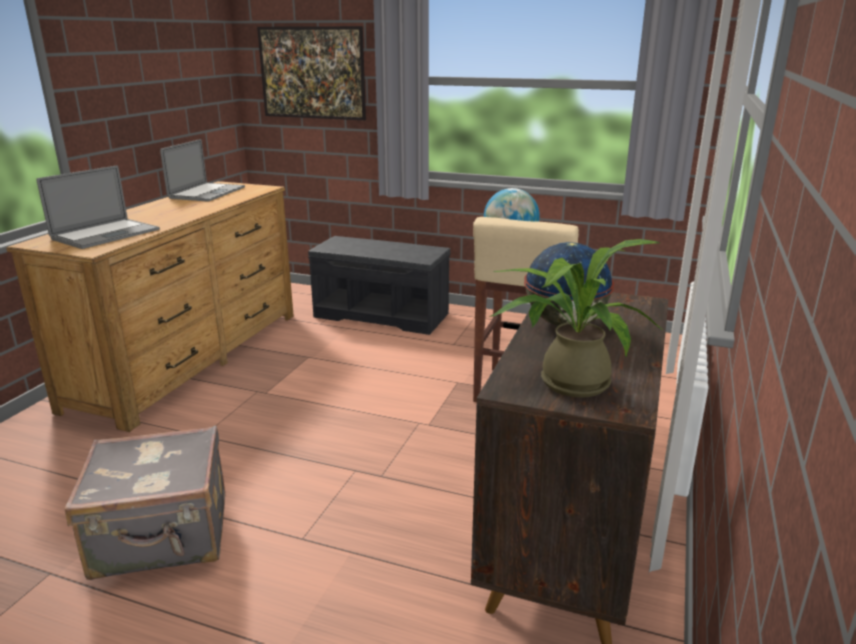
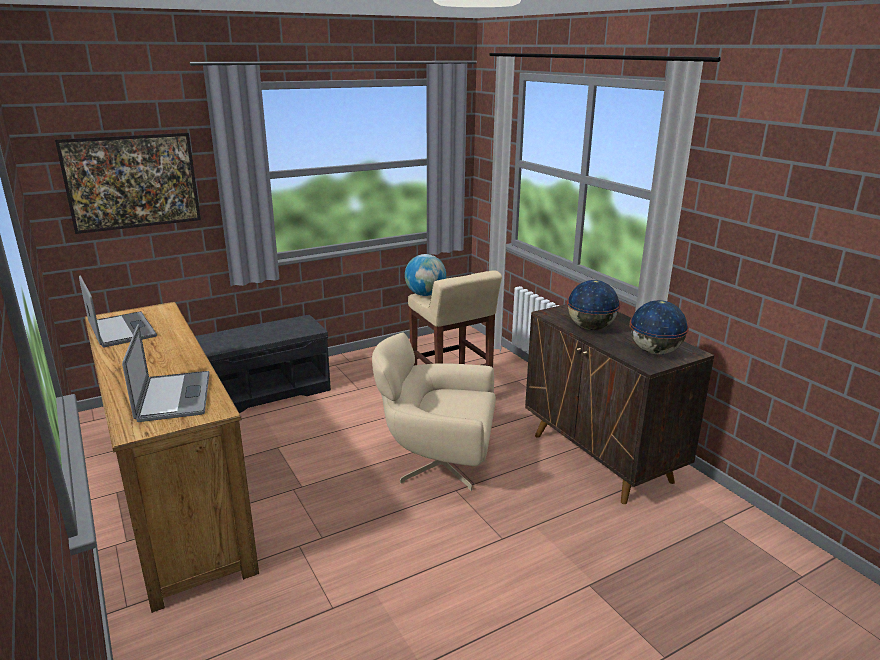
camera: 50 degrees left, 0 degrees up
grey suitcase [65,425,225,580] -> none
potted plant [489,239,664,398] -> globe [629,300,689,355]
none -> beige armchair [372,332,496,491]

